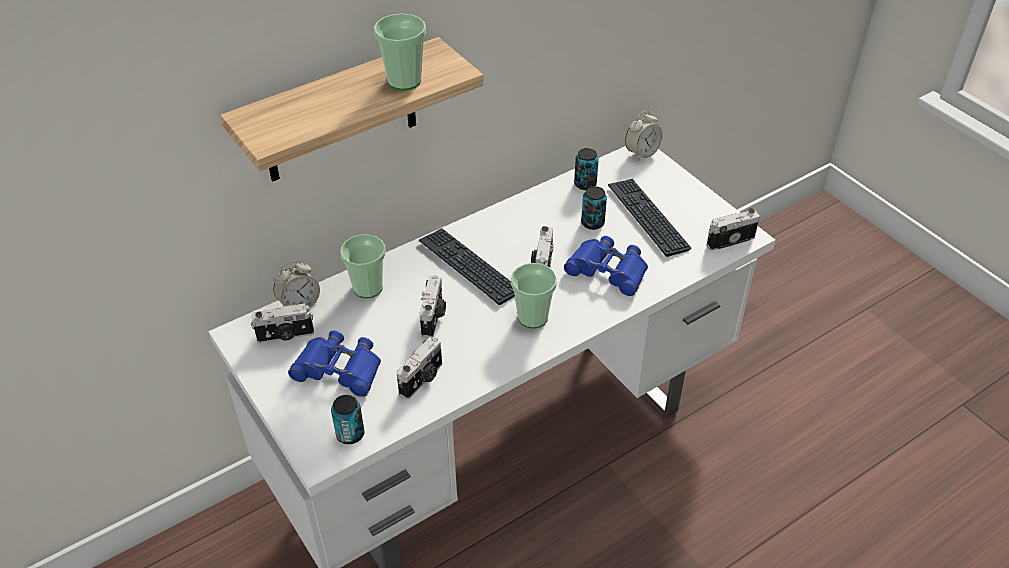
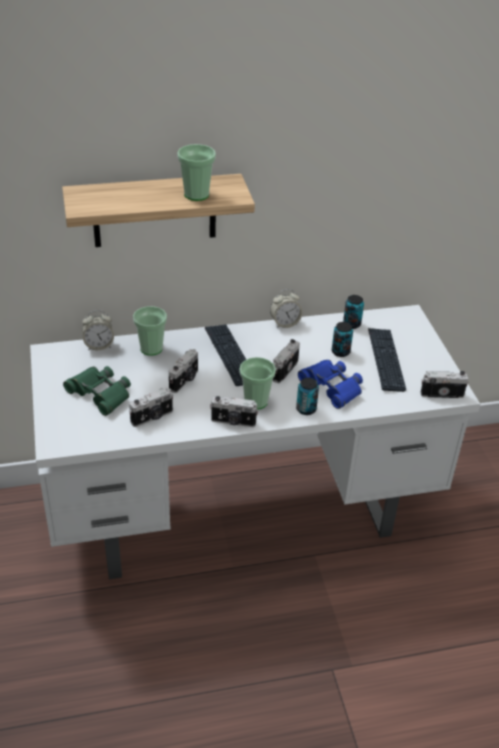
camera: 20 degrees right, 5 degrees down
camera [251,303,314,343] -> camera moved to [210,396,259,427]
blue binoculars [288,331,381,397] -> green binoculars [63,366,131,416]
can [331,395,365,444] -> can moved to [296,378,319,415]
alarm clock [625,111,663,161] -> alarm clock moved to [270,289,302,328]

